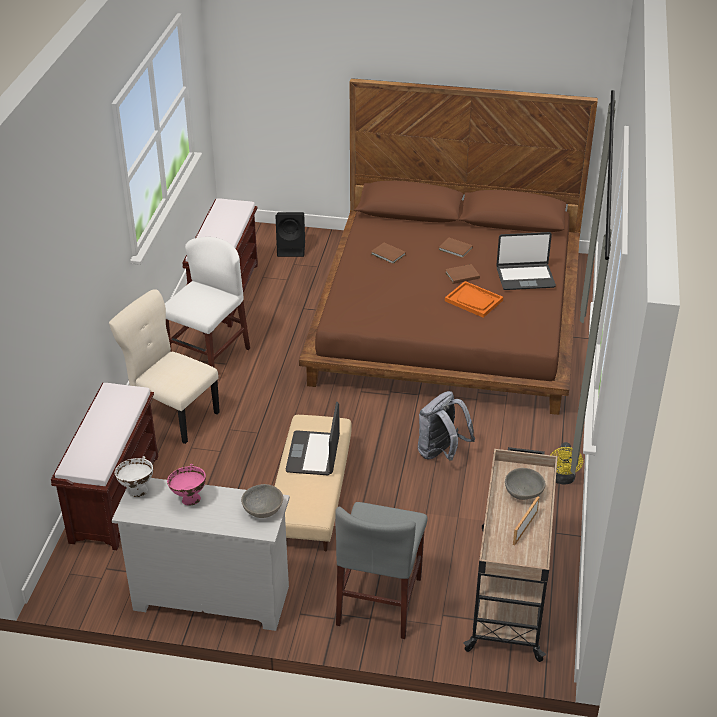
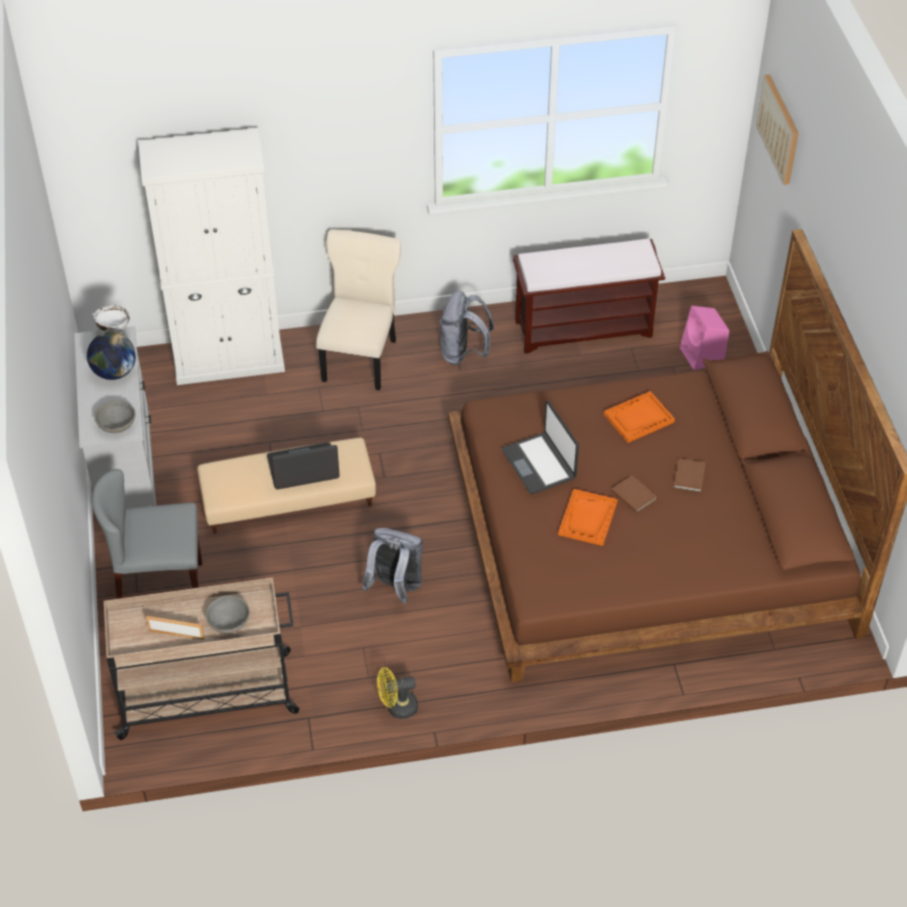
camera: 70 degrees right, 10 degrees up
brown bench [51,383,158,550] -> white cabinet [138,128,285,385]
white chair [165,237,250,368] -> grey backpack [440,291,494,365]
pink bowl [167,464,206,506] -> globe [87,332,136,380]
black speaker [276,212,305,257] -> pink speaker [679,306,729,370]
brown book [371,243,406,264] -> orange tray [604,391,675,443]
laptop [496,232,556,290] -> laptop moved to [502,401,579,494]
none -> picture [756,75,799,185]

